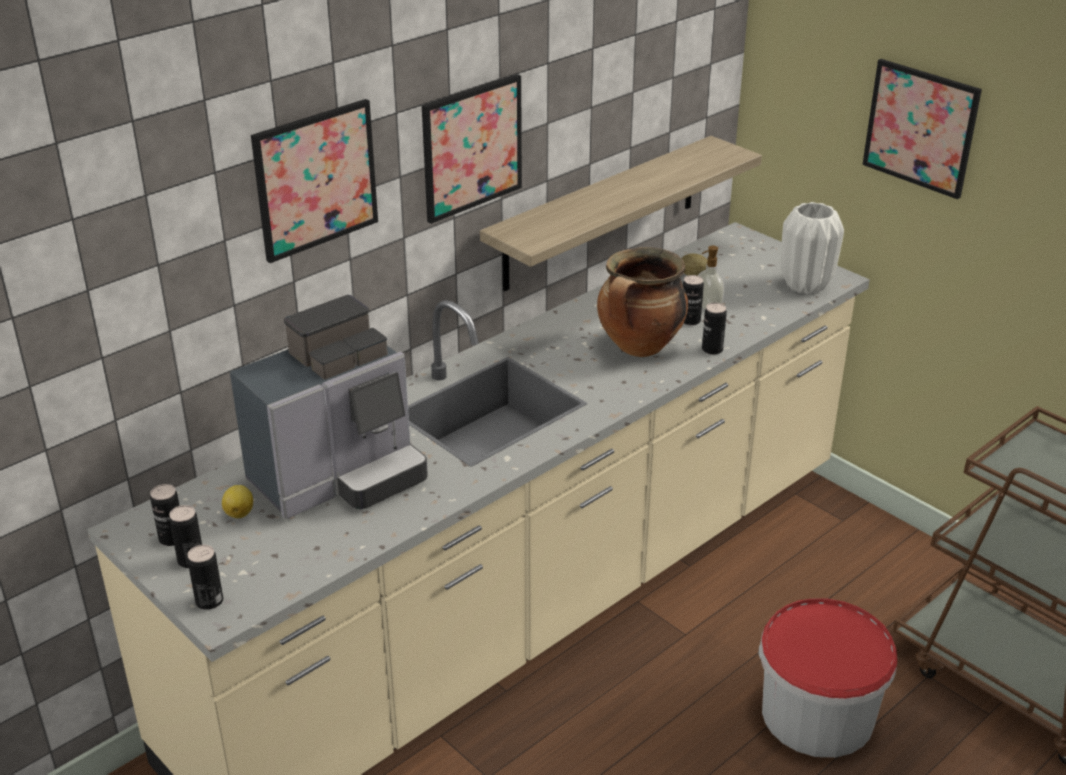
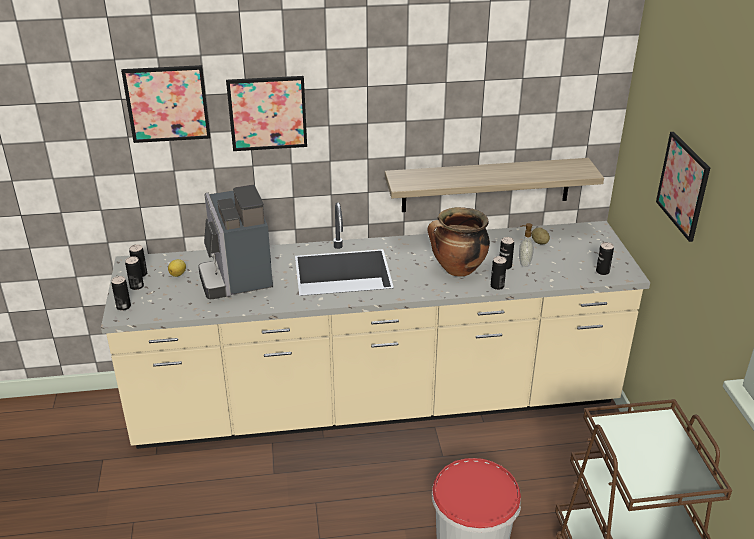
camera: 35 degrees right, 0 degrees up
coffee machine [230,295,428,519] -> coffee machine turned 75 degrees clockwise [198,185,273,299]
picture [422,74,522,224] -> picture moved to [121,65,210,143]
white vase [781,202,844,294] -> can [596,242,614,275]

